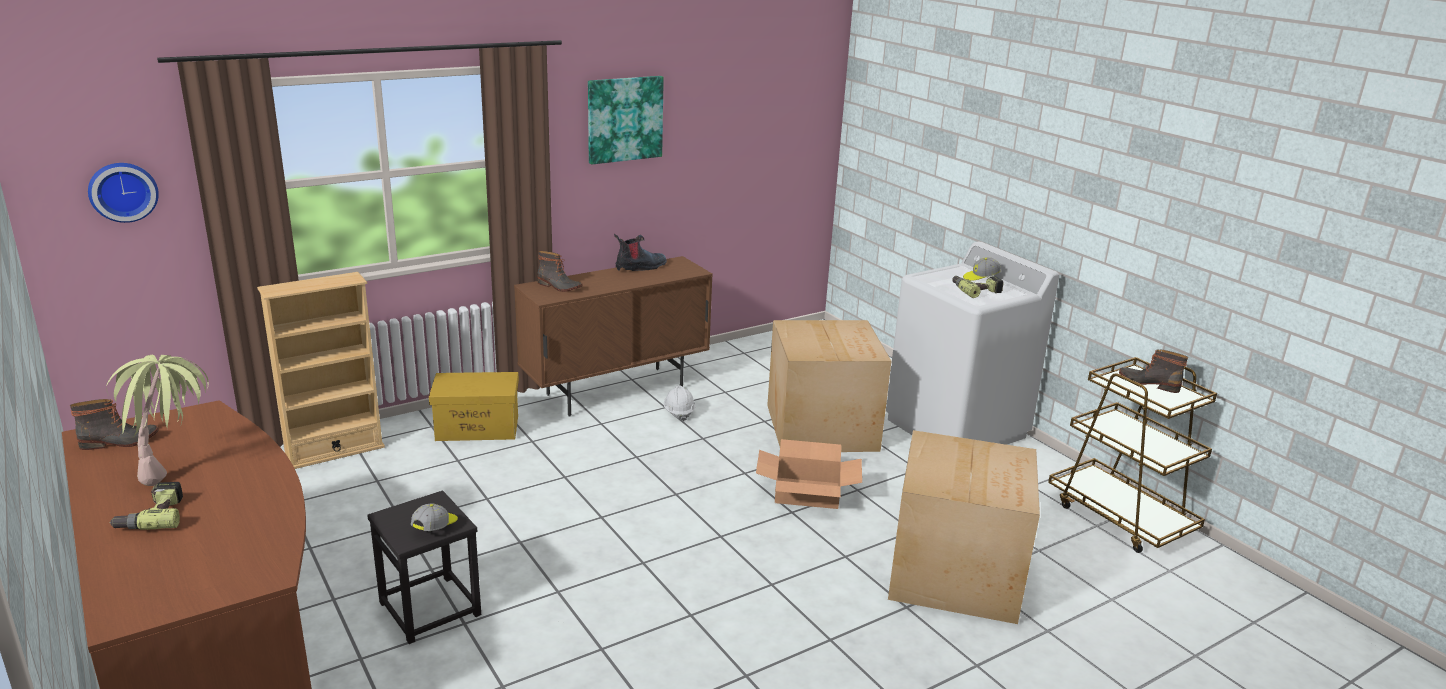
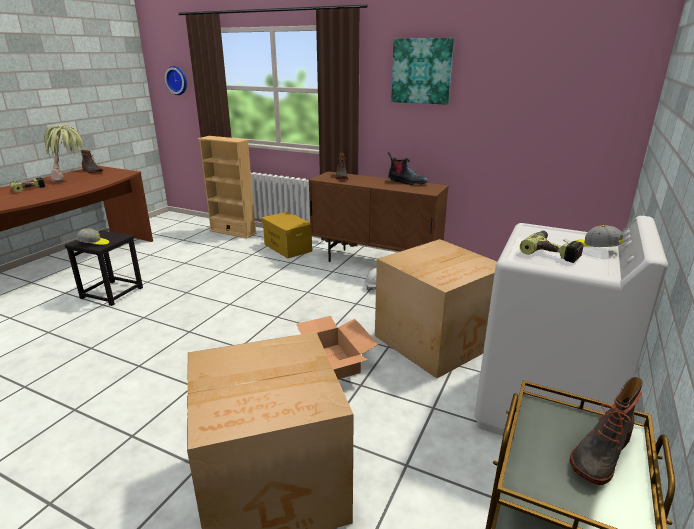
camera: 60 degrees right, 0 degrees up
boot [1119,349,1188,393] -> boot turned 135 degrees counterclockwise [570,377,643,485]

